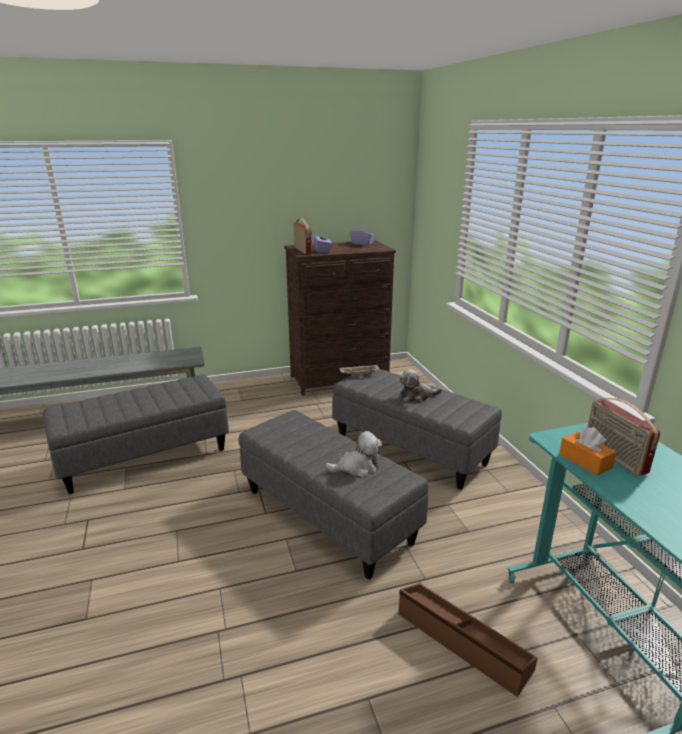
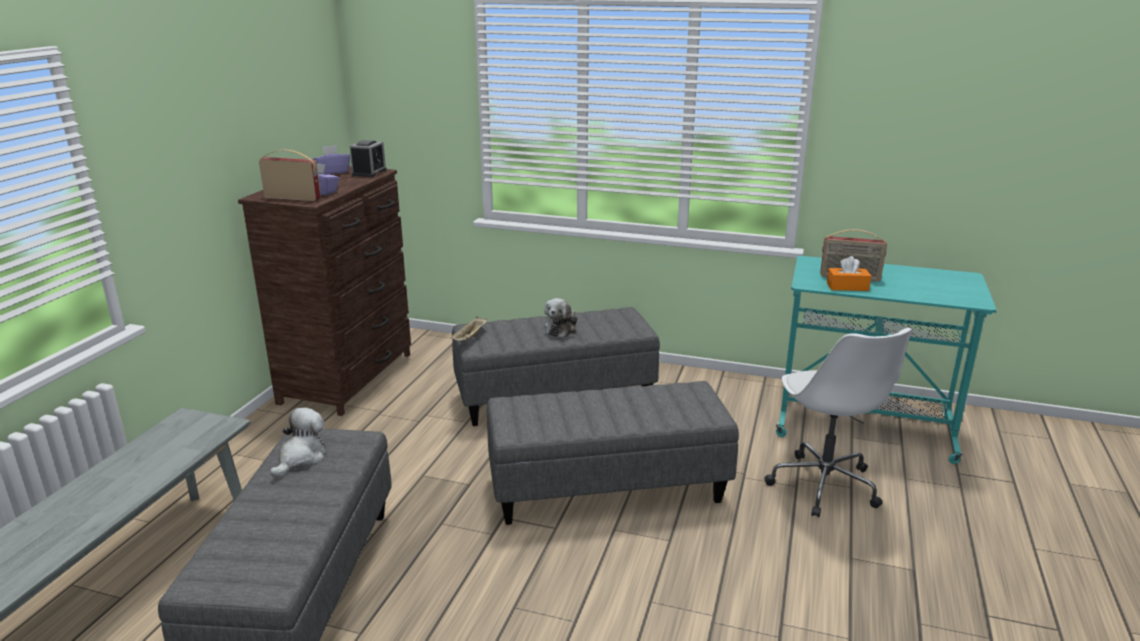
camera: 55 degrees left, 0 degrees up
plush toy [325,431,382,477] -> plush toy moved to [270,408,326,478]
brown storage box [398,583,538,697] -> white office chair [764,328,912,517]
none -> alarm clock [350,140,387,177]

